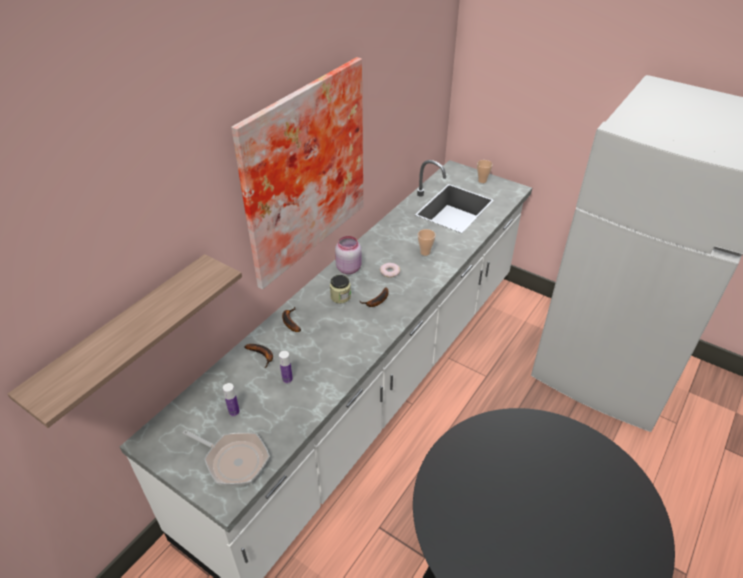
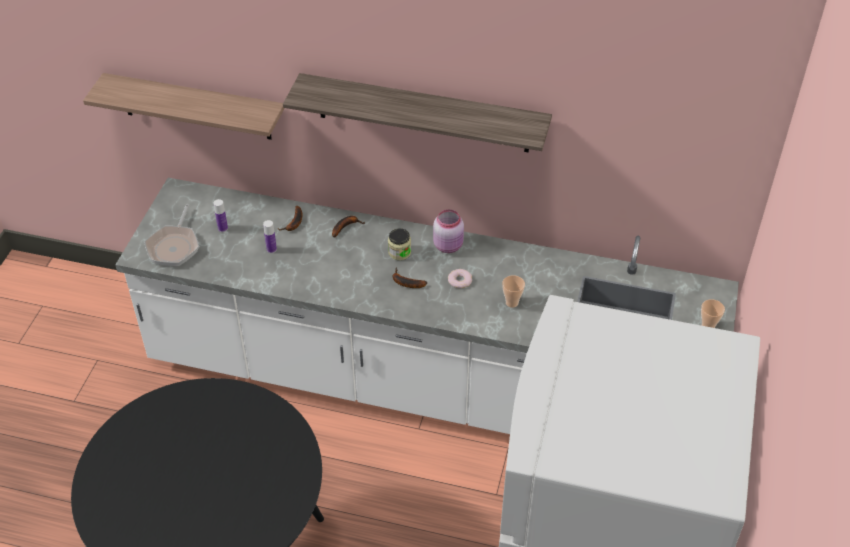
camera: 70 degrees right, 5 degrees up
picture [231,57,363,289] -> shelf [283,73,552,152]

